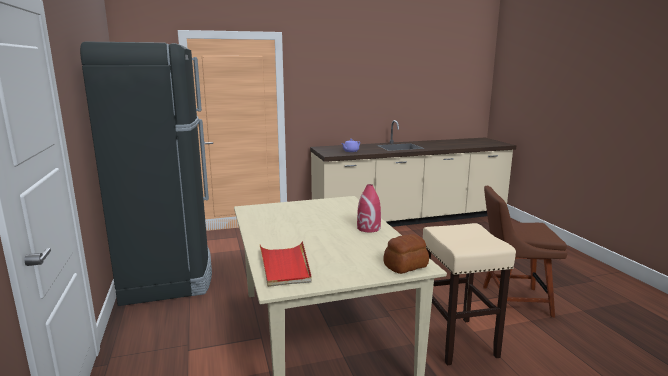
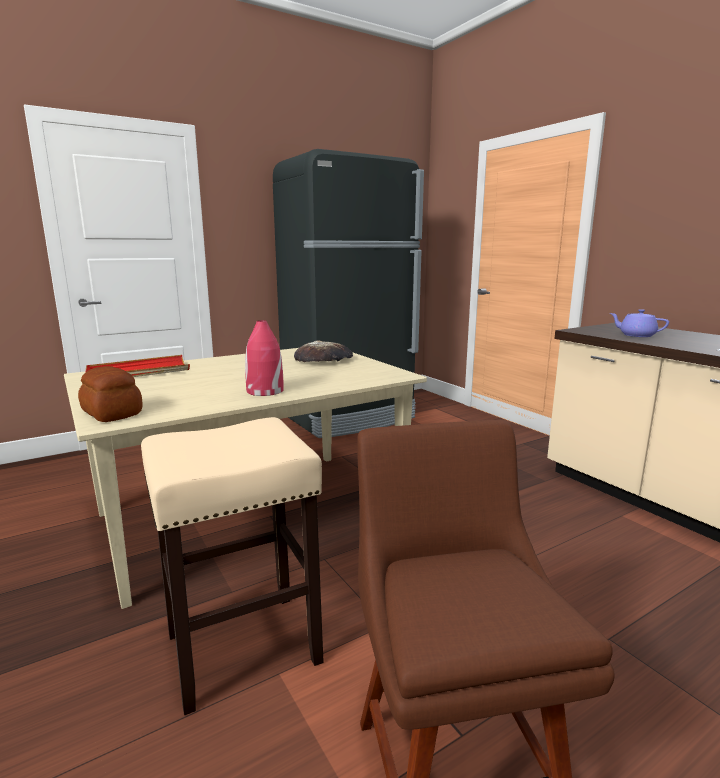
camera: 75 degrees right, 0 degrees up
none -> bread [294,341,353,362]

